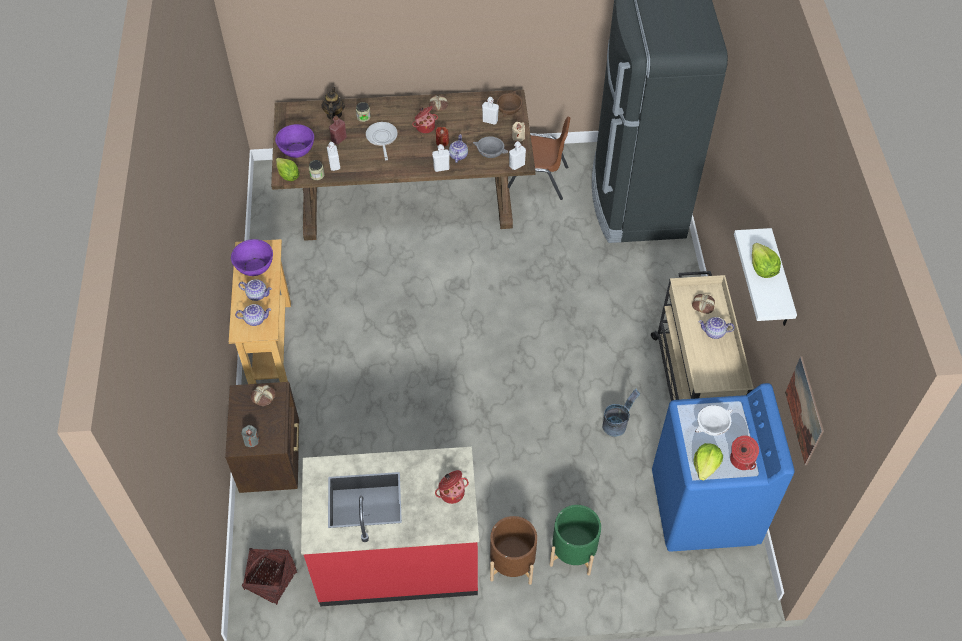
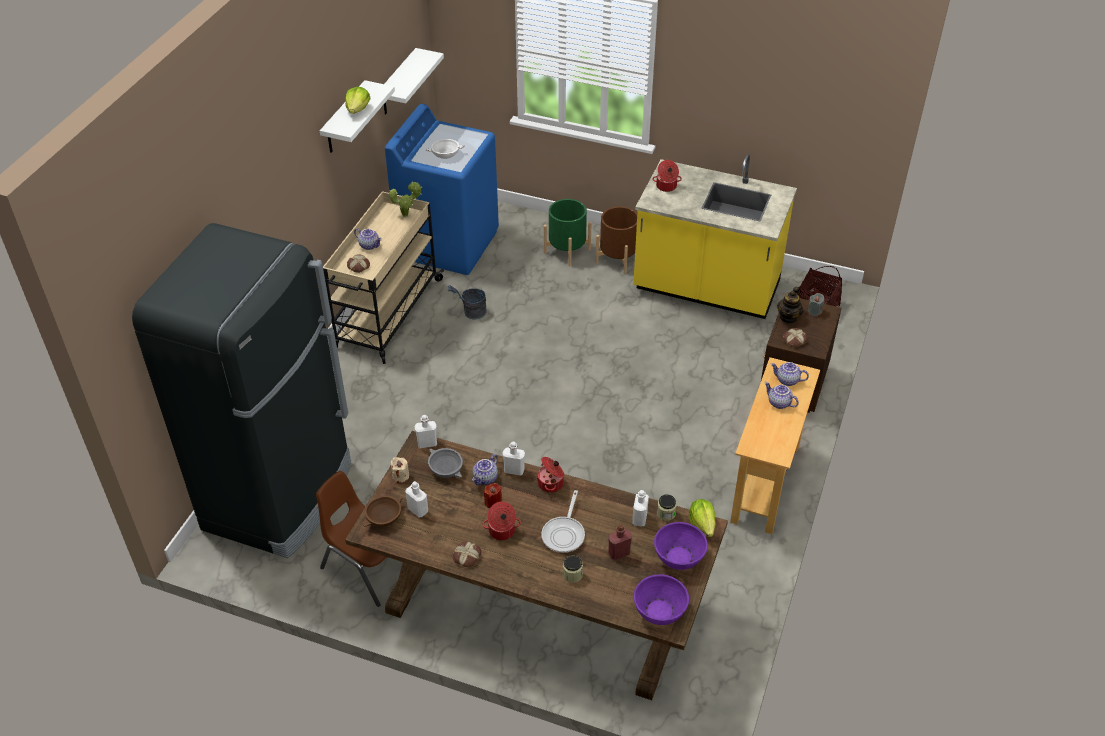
camera: 155 degrees left, 10 degrees down
purple bowl [231,239,273,276] -> purple bowl moved to [634,574,689,625]
red counter [301,447,479,606] -> yellow counter [633,154,797,319]
teapot [321,87,345,120] -> teapot moved to [777,287,803,324]
lettuce [694,443,723,480] -> none
cooking pot [730,436,759,470] -> cooking pot moved to [537,457,564,493]
picture [785,357,824,465] -> white shelf [384,48,444,114]
none -> potted plant [389,181,422,217]

